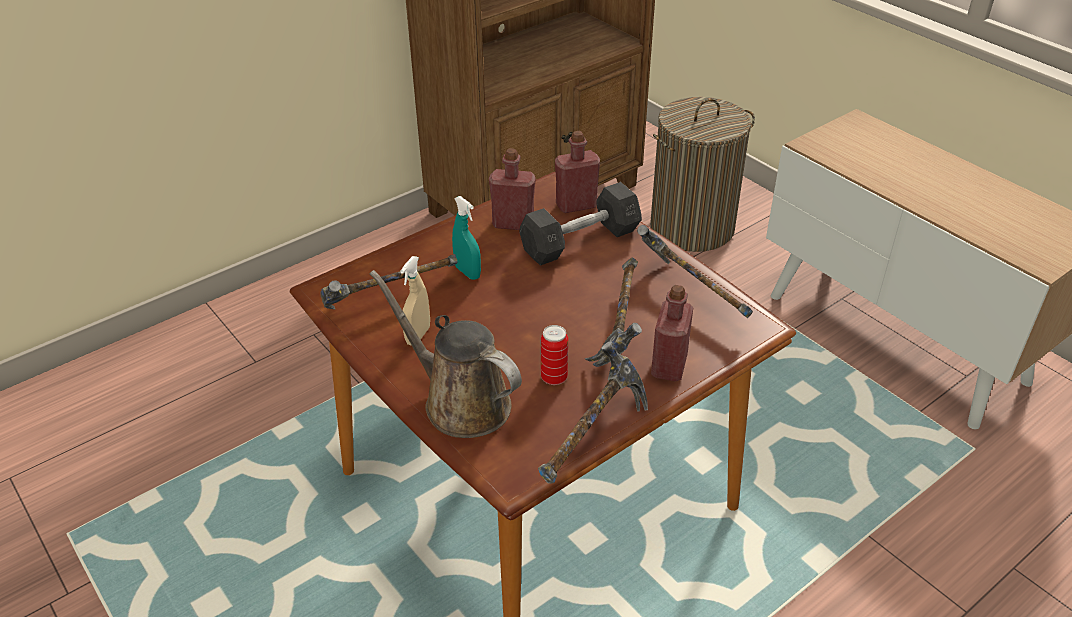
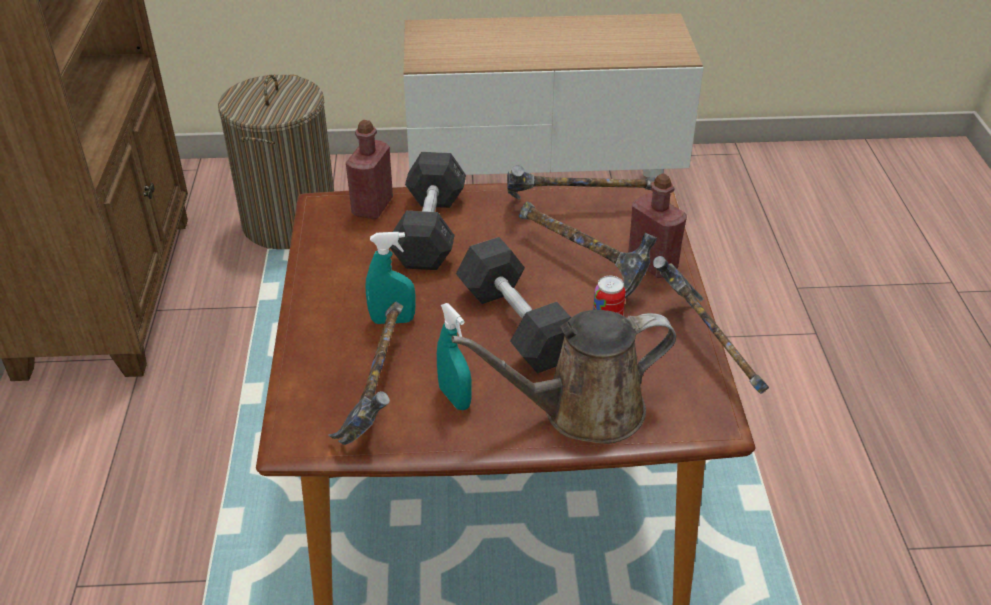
camera: 55 degrees left, 0 degrees up
beige spray bottle [400,256,430,345] -> turquoise spray bottle [437,303,472,410]
red bottle [489,148,536,230] -> none
none -> grey dumbbell [456,237,571,373]

